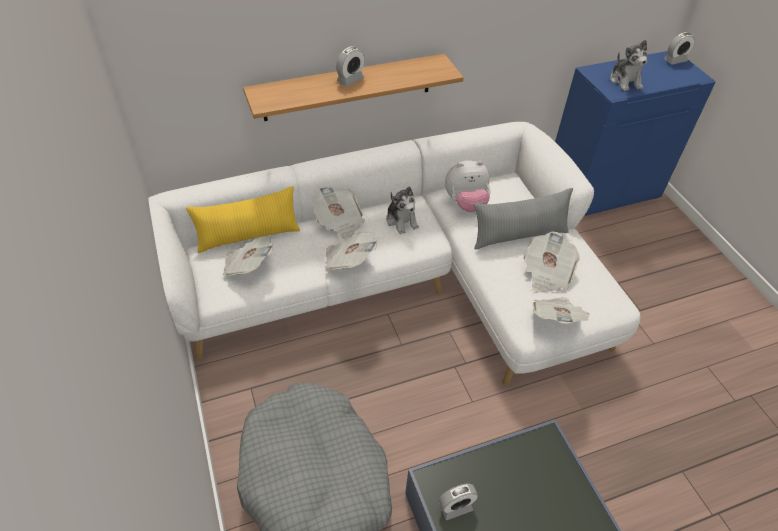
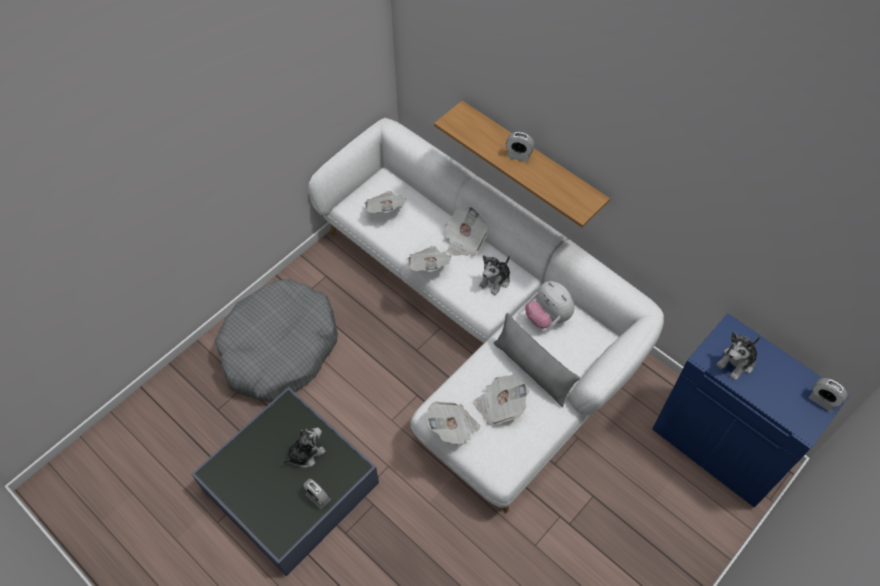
camera: 65 degrees right, 10 degrees up
yellow pillow [186,186,300,253] -> none
alarm clock [439,484,478,520] -> alarm clock moved to [303,479,331,509]
none -> plush toy [282,428,326,468]

